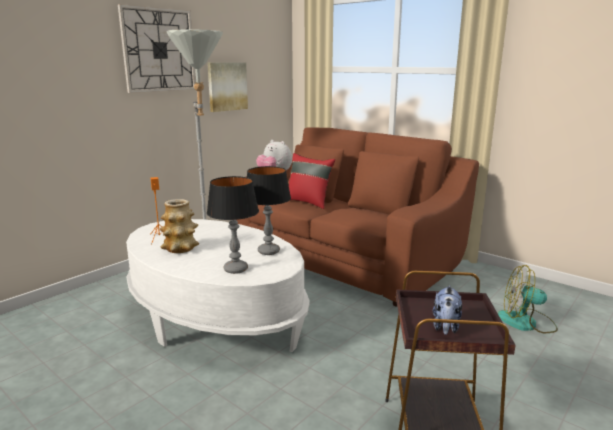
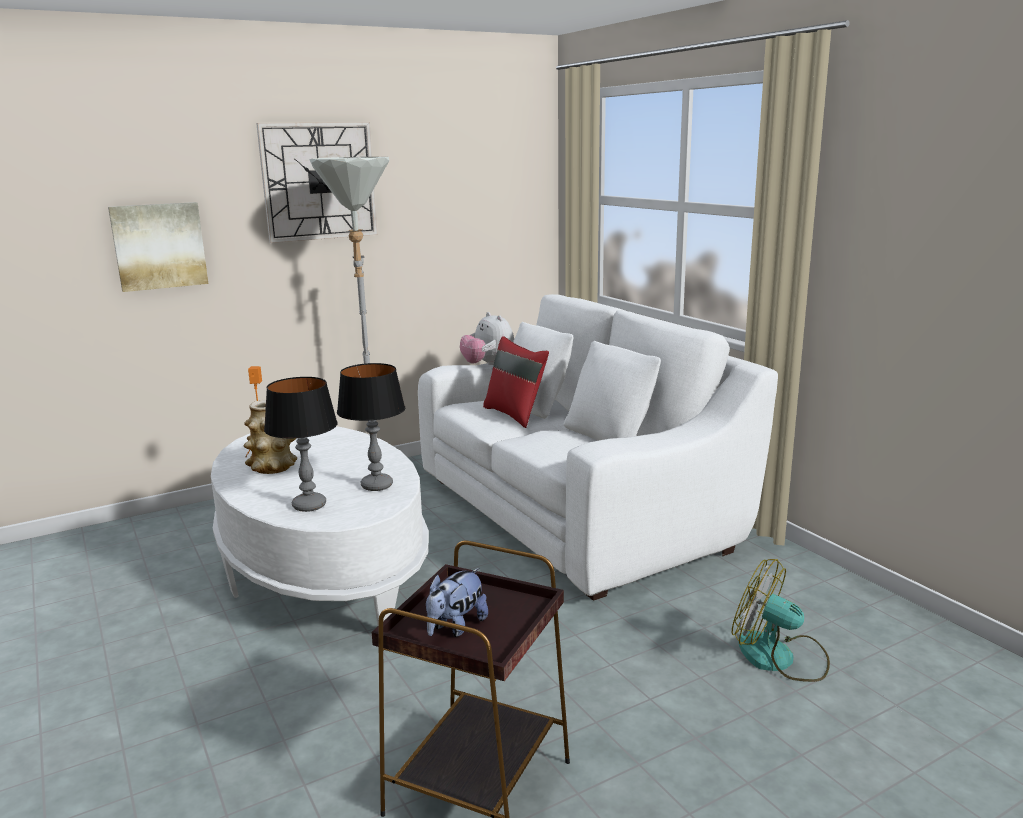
camera: 20 degrees right, 0 degrees up
picture [207,62,248,112] -> picture moved to [108,202,208,292]
brown sofa [237,127,479,307] -> white sofa [418,294,778,601]

